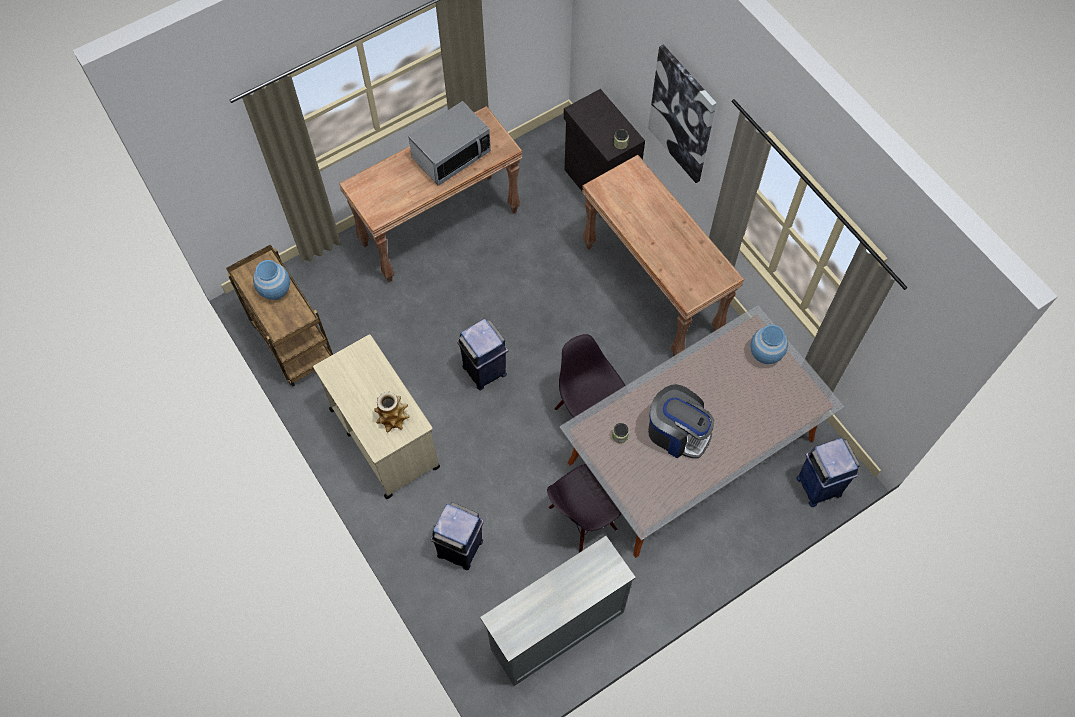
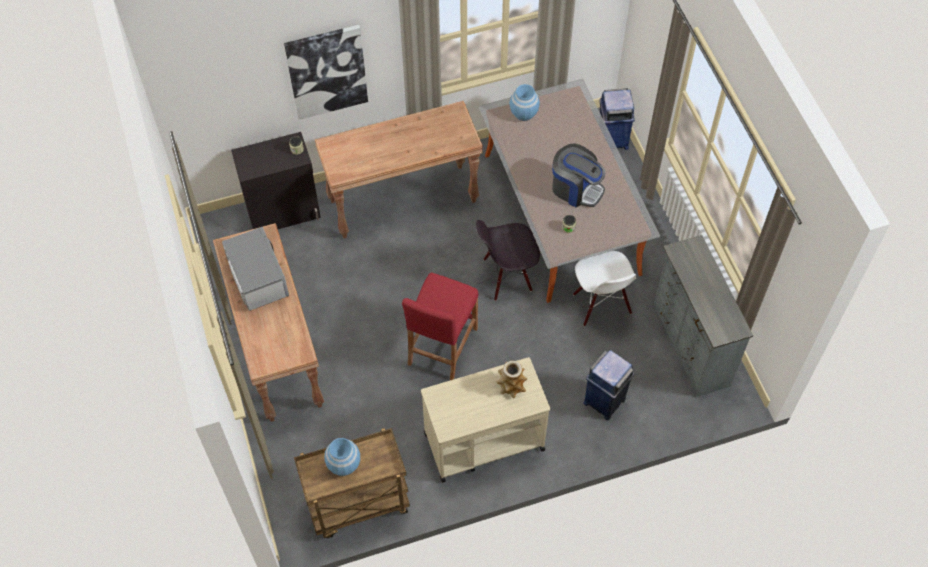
camera: 75 degrees left, 5 degrees down
blue trash can [457,319,508,390] -> red stool [402,272,479,380]
black chair [547,464,621,553] -> white chair [573,251,636,326]
coffee machine [648,384,714,458] -> coffee machine turned 75 degrees clockwise [552,143,605,207]

